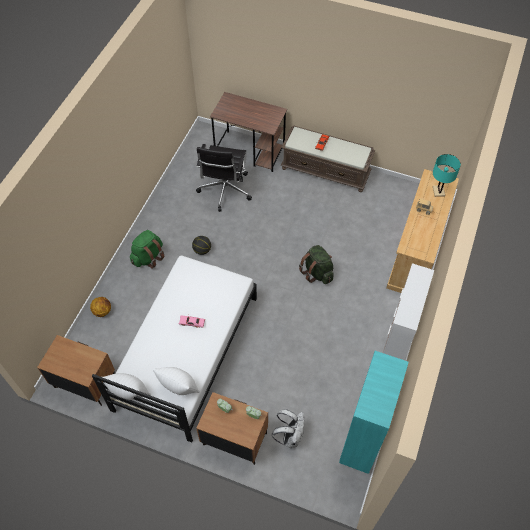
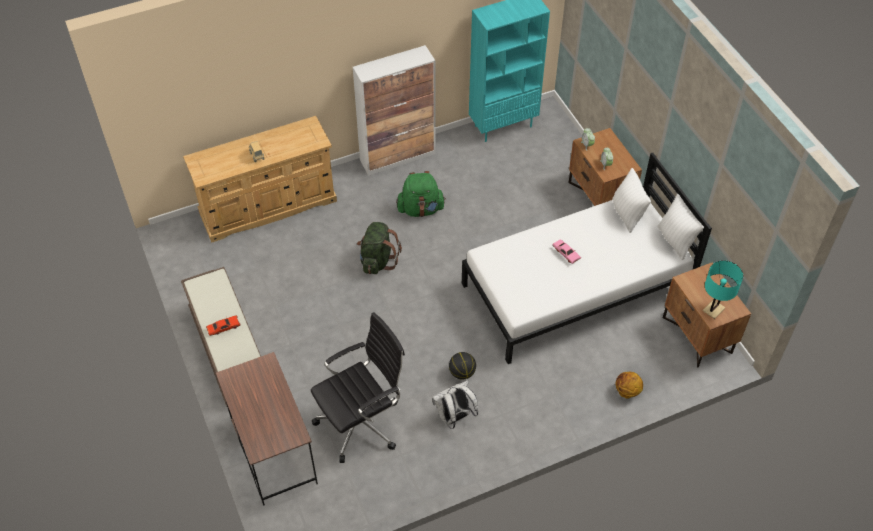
camera: 135 degrees left, 5 degrees down
green backpack [130,230,165,269] -> green backpack moved to [396,171,446,217]
white backpack [272,409,304,448] -> white backpack moved to [432,380,478,429]
turquoise table lamp [433,154,461,197] -> turquoise table lamp moved to [703,261,743,319]

